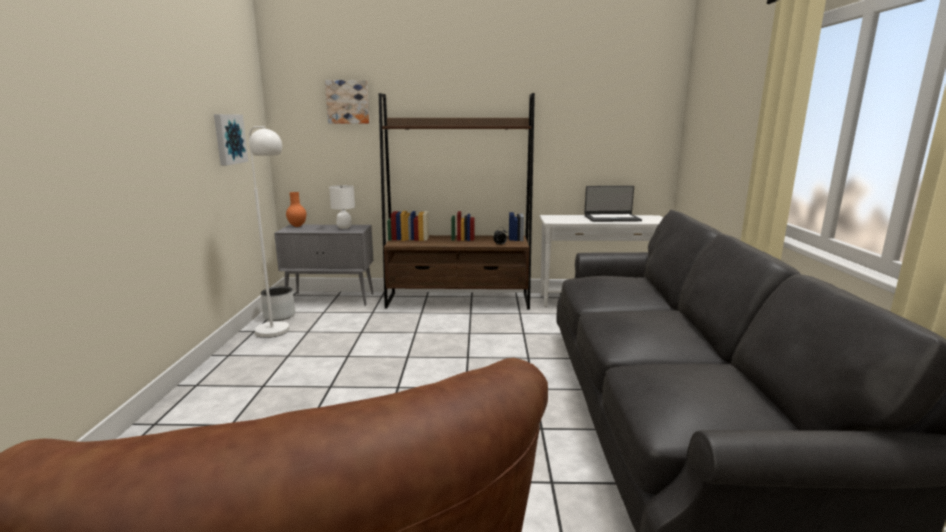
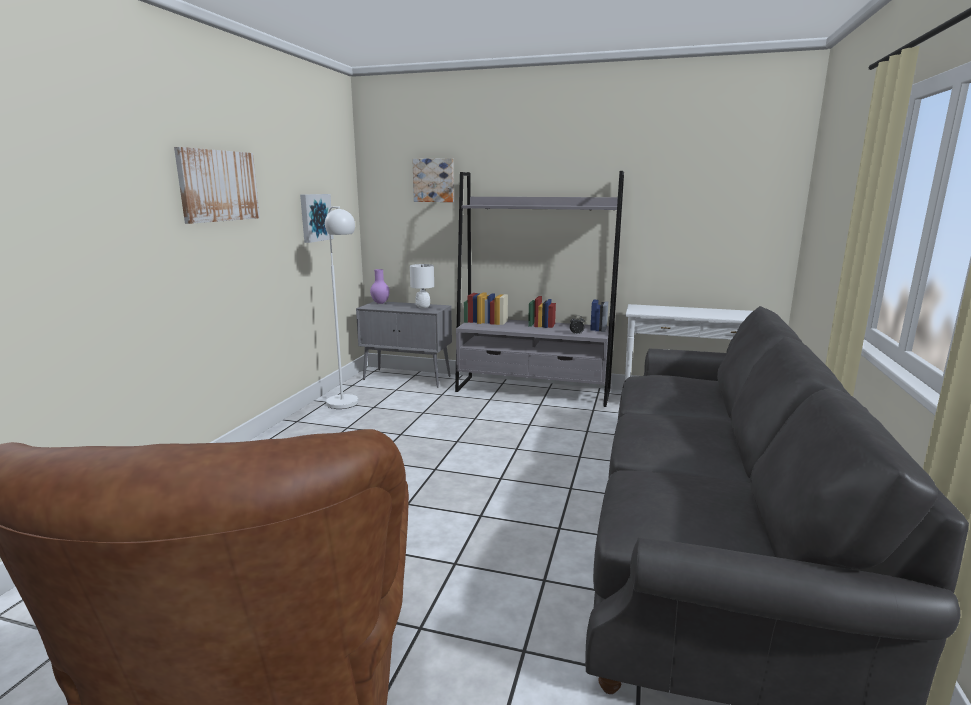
camera: 15 degrees right, 0 degrees up
grey planter [261,286,295,321] -> none
orange vase [286,192,306,227] -> purple vase [370,269,390,304]
brown bookcase [379,93,535,310] -> grey bookcase [455,171,624,407]
laptop [584,186,642,222] -> none
none -> picture [174,147,260,224]

